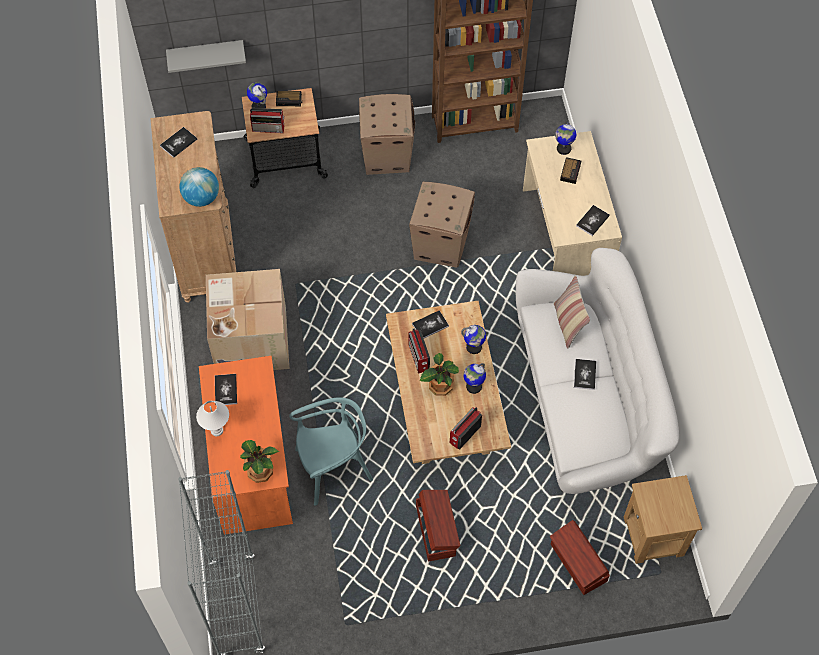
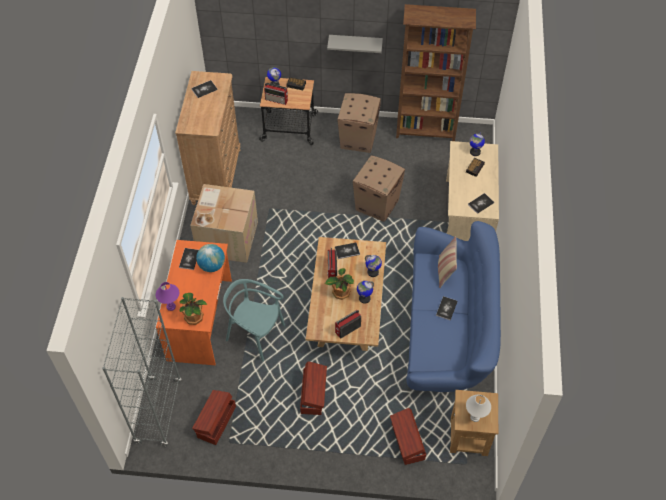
camera: 15 degrees right, 5 degrees down
grey shelf [166,40,246,73] -> grey shelf moved to [327,35,383,53]
globe [179,167,219,207] -> globe moved to [196,244,225,272]
white table lamp [196,401,229,436] -> white table lamp moved to [466,395,491,422]
turquoise chair [289,397,373,506] -> turquoise chair turned 150 degrees counterclockwise [223,279,285,362]
white sofa [516,248,679,494] -> blue sofa [406,221,501,392]
none -> purple table lamp [156,282,179,311]
none -> brown storage box [192,390,236,445]

